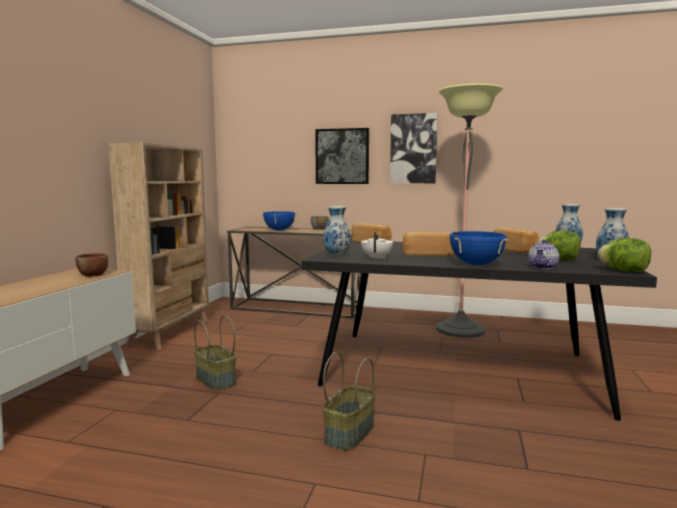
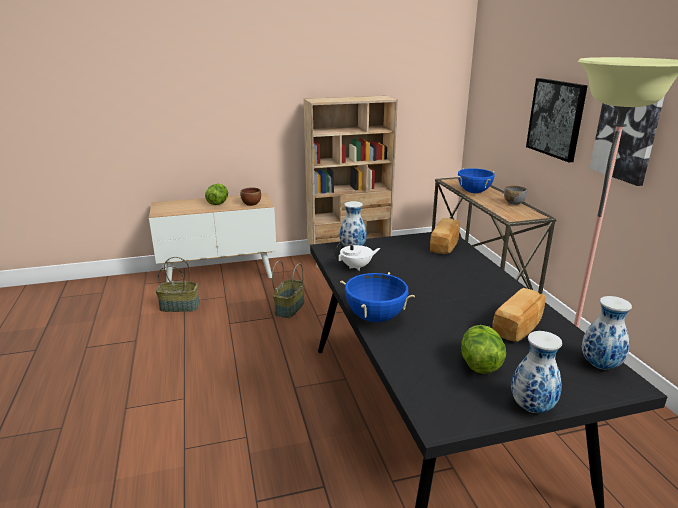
camera: 60 degrees right, 15 degrees up
basket [323,352,375,451] -> basket moved to [156,257,200,312]
bread [402,232,455,256] -> none
teapot [528,239,560,269] -> none
lettuce [598,238,651,272] -> lettuce moved to [205,184,228,205]

